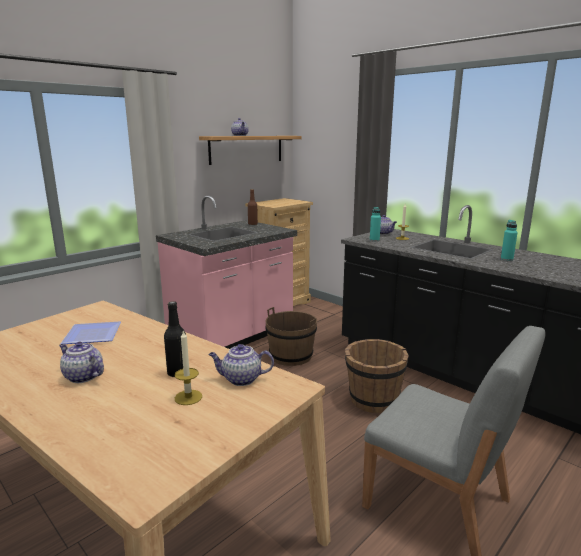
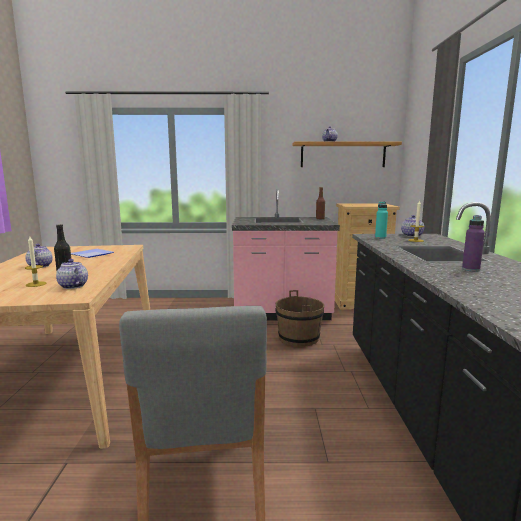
camera: 45 degrees right, 5 degrees down
brown bucket [345,339,409,413] -> none
turquoise bottle [501,220,518,261] -> purple bottle [462,215,485,271]

